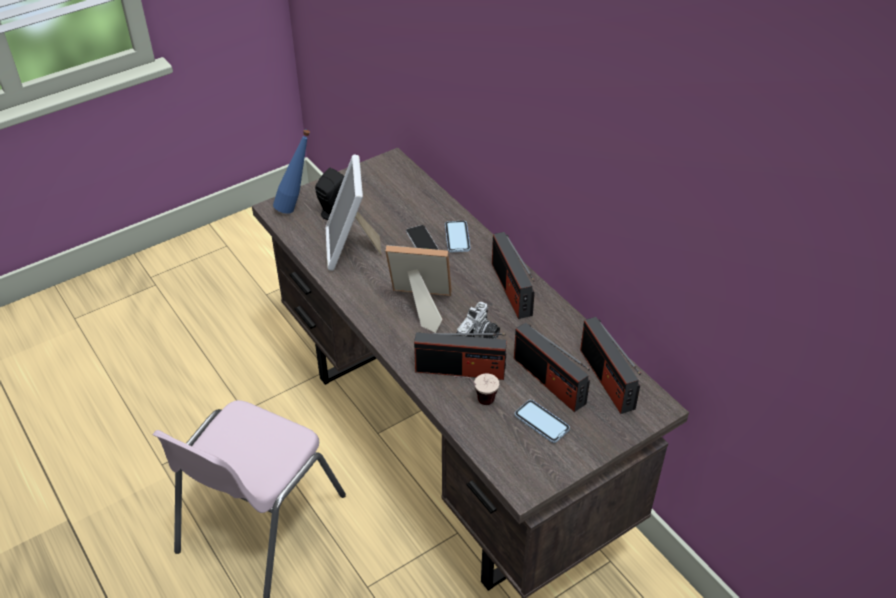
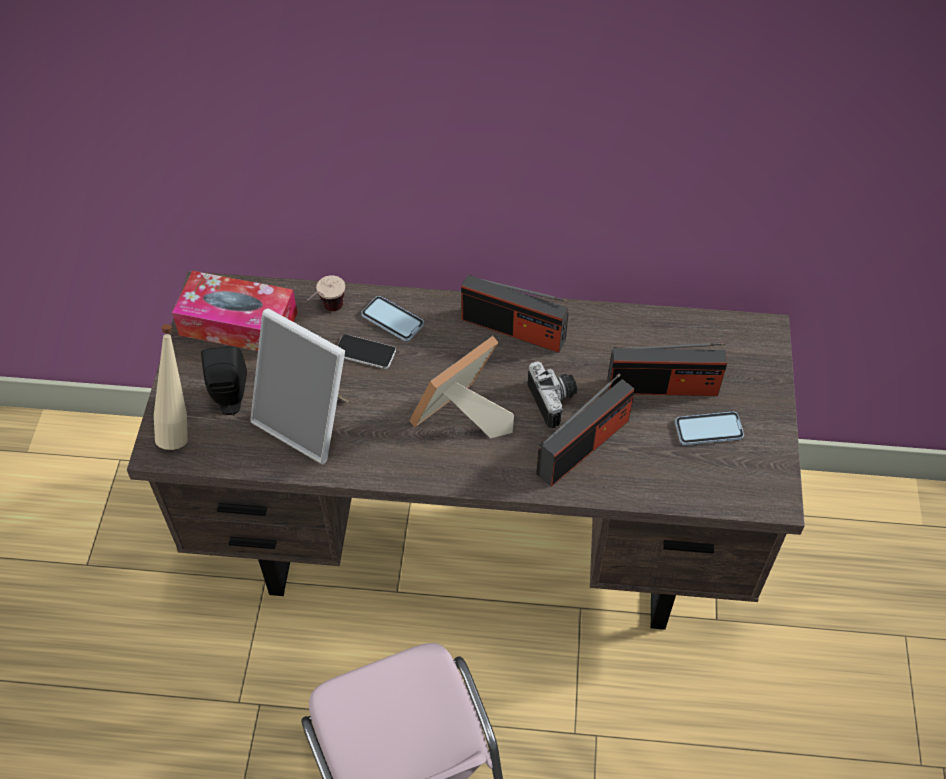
camera: 50 degrees left, 10 degrees up
blue bottle [273,130,310,214] -> beige bottle [154,324,188,450]
cup [454,373,499,405] -> cup moved to [307,275,345,311]
radio [580,317,641,414] -> none
none -> tissue box [172,271,298,351]

